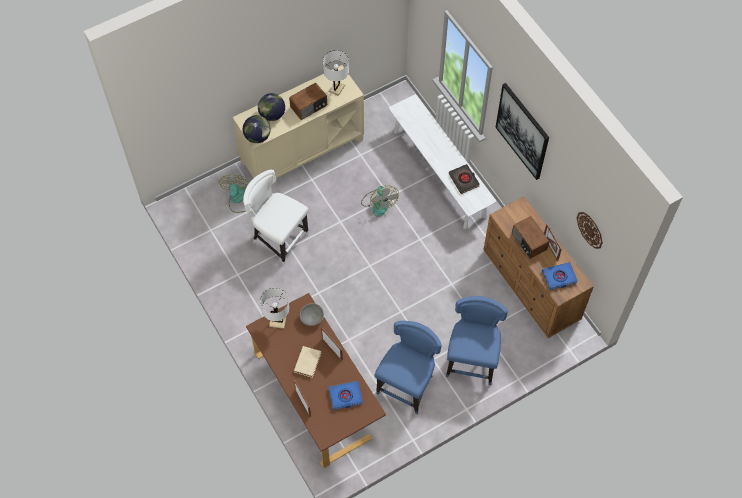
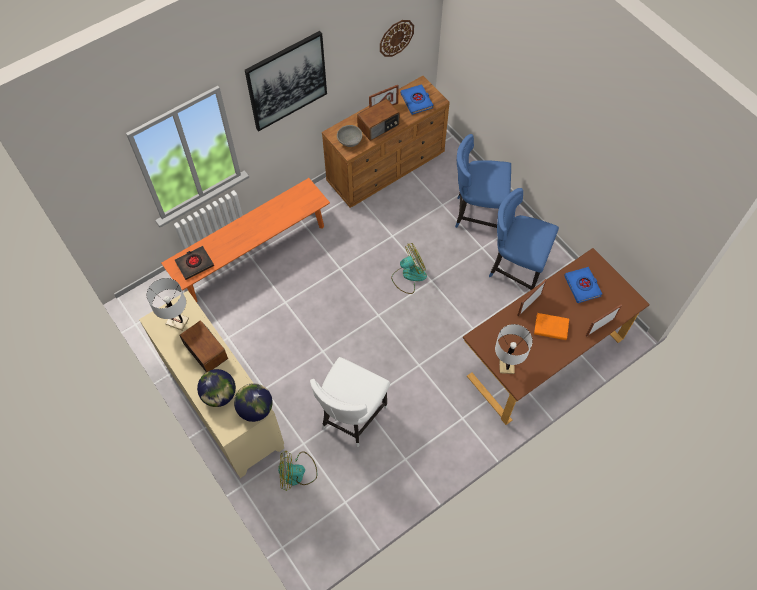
camera: 95 degrees left, 0 degrees up
beige book [294,346,321,378] -> orange book [534,313,569,340]
grey bowl [300,303,324,326] -> grey bowl moved to [337,125,362,147]
fan [361,185,399,217] -> fan moved to [391,243,427,294]
white bench [388,94,497,229] -> orange bench [161,178,330,302]
black book [449,164,480,194] -> black book moved to [175,246,214,280]

